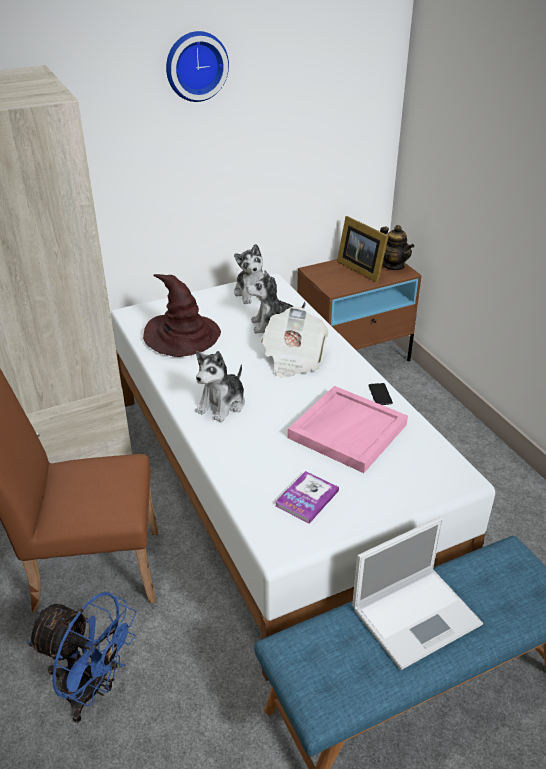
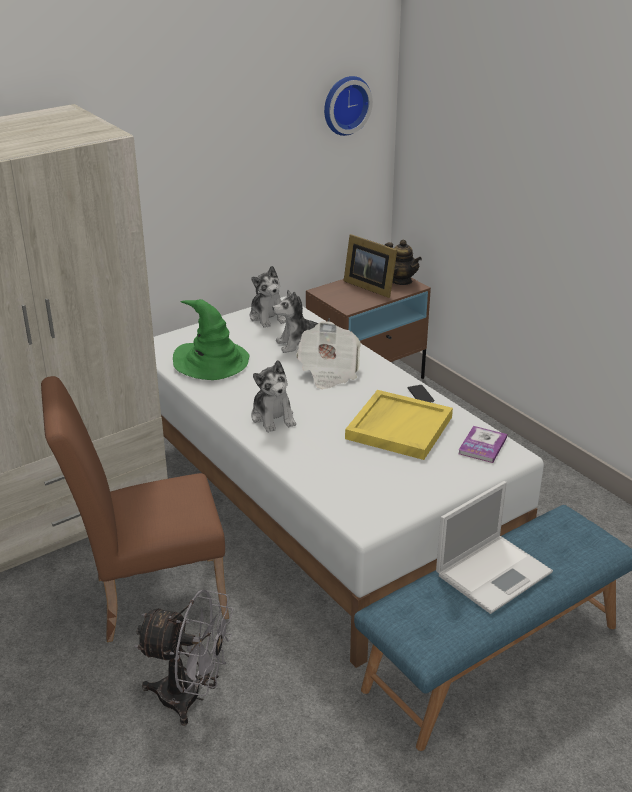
camera: 10 degrees left, 5 degrees down
blue fan [27,592,137,723] -> grey fan [135,589,233,726]
brown hat [143,274,221,357] -> green hat [173,299,250,380]
wall clock [166,31,229,102] -> wall clock moved to [324,76,373,136]
plush toy [196,351,245,422] -> plush toy turned 45 degrees counterclockwise [251,360,296,432]
book [275,471,339,524] -> book moved to [458,426,507,463]
pink tray [288,386,408,473] -> yellow tray [345,390,453,460]

